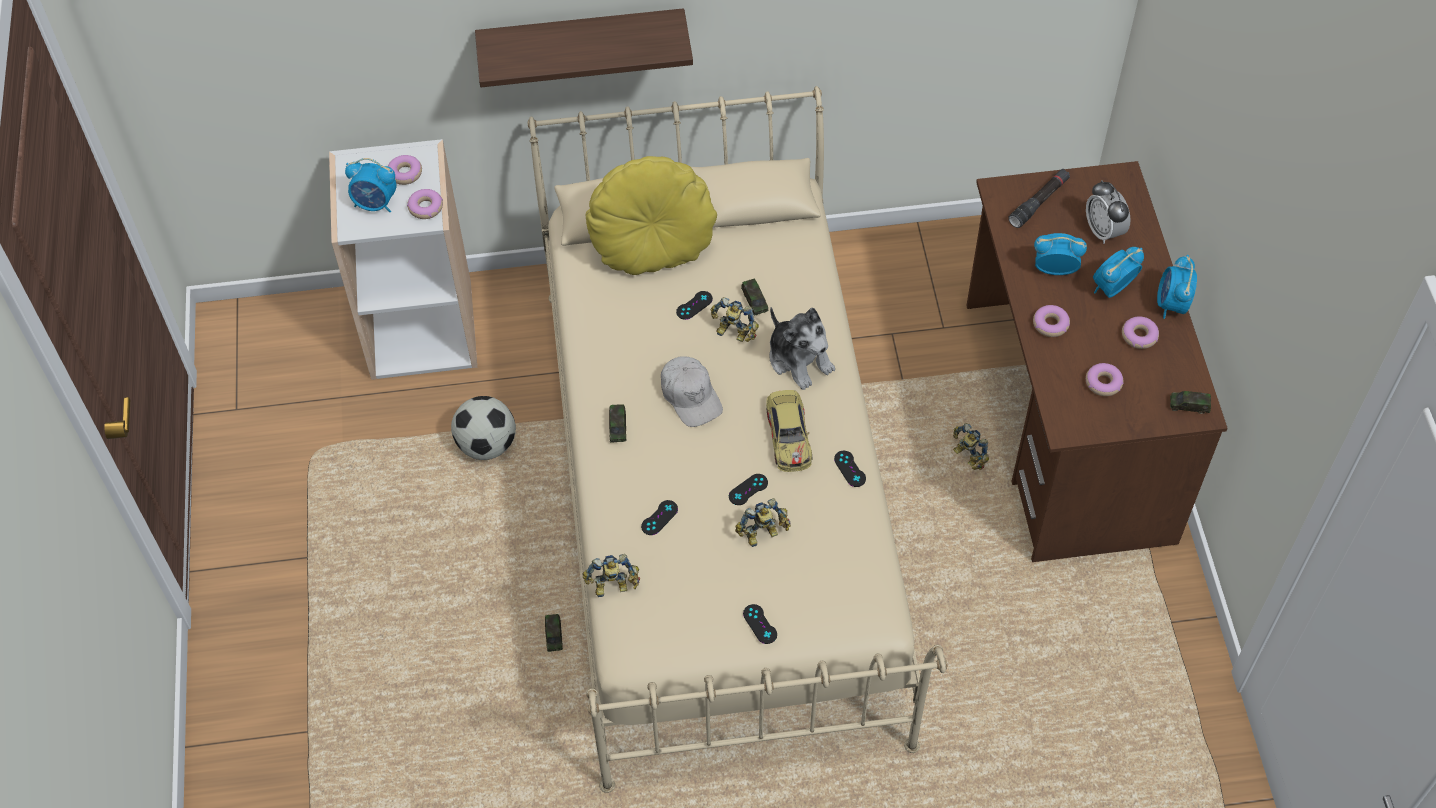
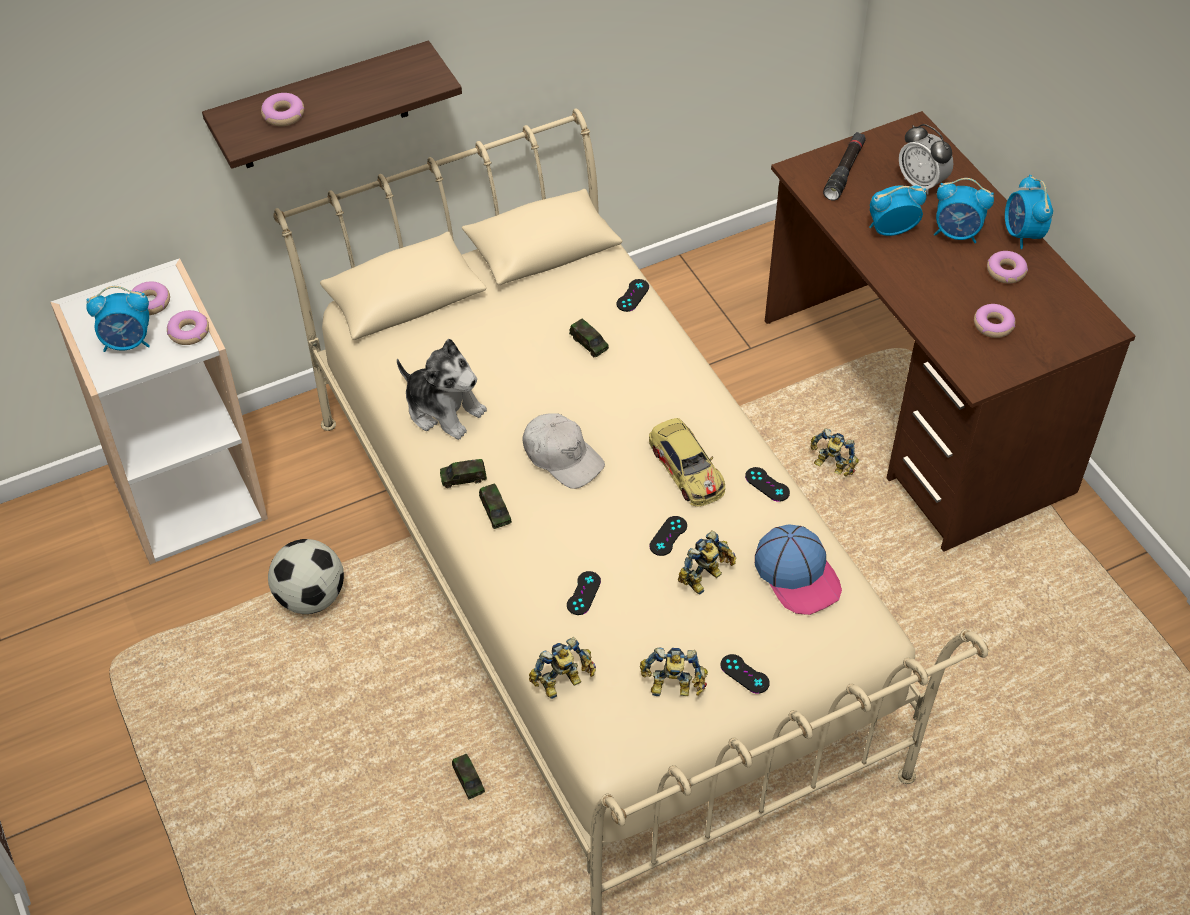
camera: 20 degrees left, 5 degrees down
yellow pillow [586,156,717,275] -> none
black game controller [676,291,713,320] -> black game controller moved to [617,279,649,312]
toy robot [711,297,759,342] -> toy robot moved to [640,648,708,696]
plush toy [769,307,835,390] -> plush toy moved to [397,339,487,440]
donut [1033,305,1070,337] -> donut moved to [261,93,304,126]
alarm clock [1093,247,1144,298] -> alarm clock turned 105 degrees counterclockwise [934,178,994,244]
toy car [1170,391,1211,414] -> toy car moved to [440,459,487,488]
none -> cap [755,524,842,615]

